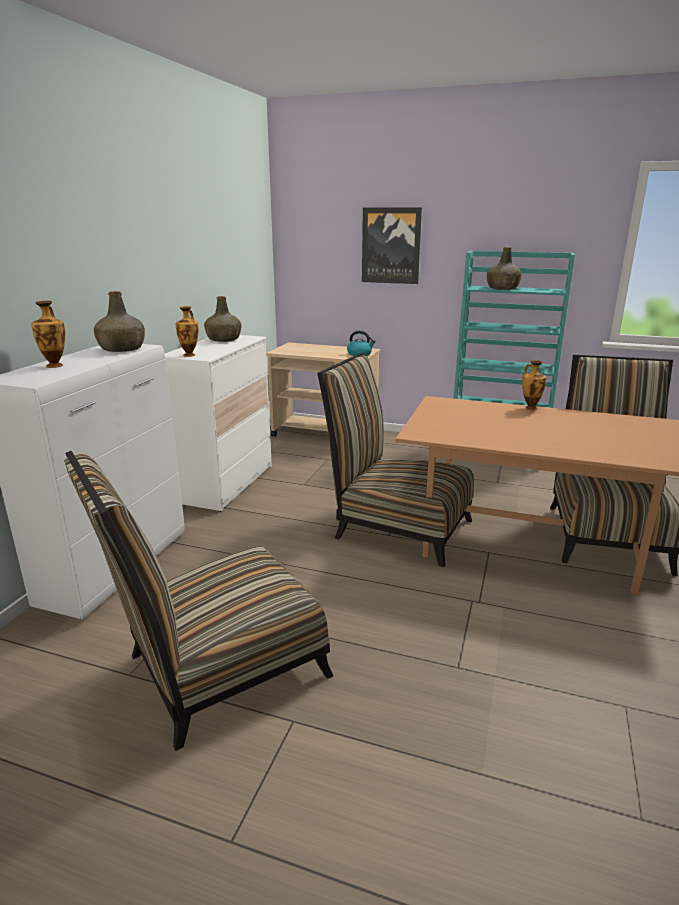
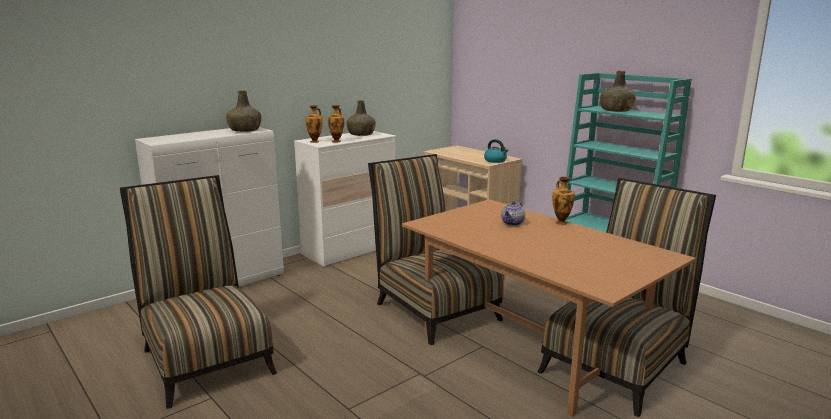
camera: 30 degrees right, 5 degrees down
vase [31,301,65,368] -> vase moved to [328,105,345,143]
chair [64,451,333,751] -> chair turned 60 degrees clockwise [120,175,277,409]
picture [362,207,422,284] -> none
none -> teapot [501,201,525,226]

